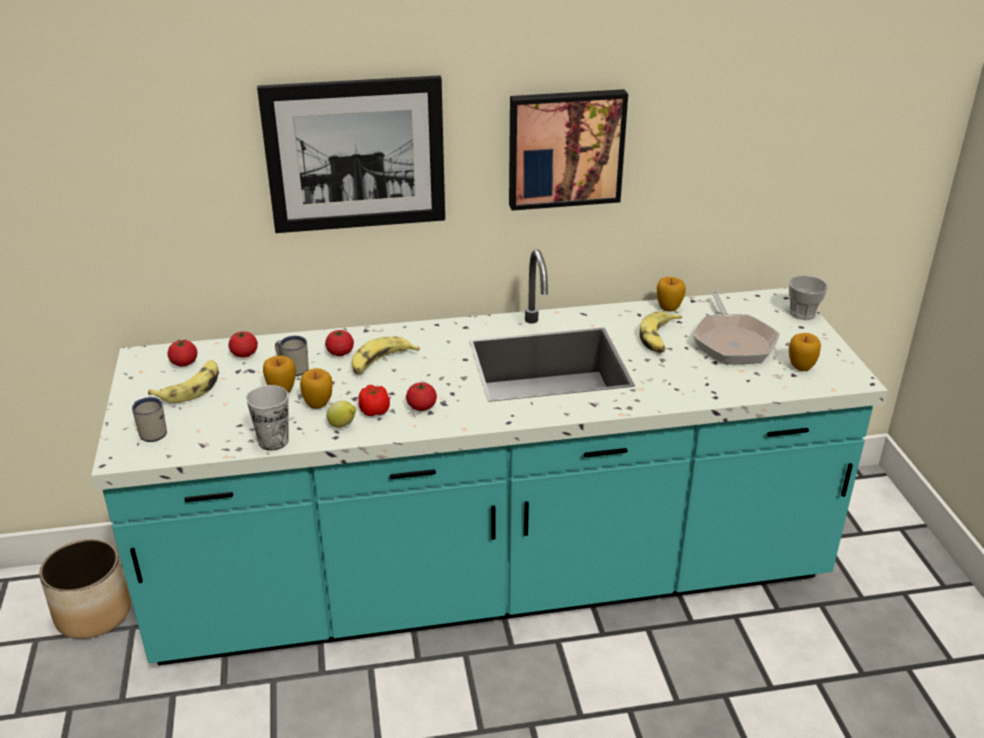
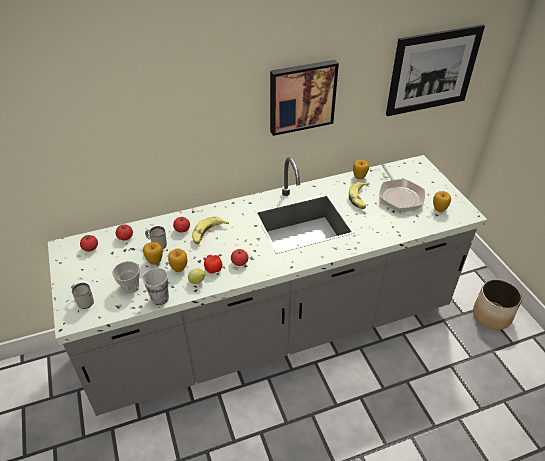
camera: 10 degrees left, 10 degrees up
planter [39,539,131,639] -> planter moved to [473,279,522,330]
turquoise counter [91,249,888,666] -> grey counter [48,155,488,416]
banana [148,360,218,403] -> none
picture [257,75,445,233] -> picture moved to [386,24,485,116]
cup [789,275,828,320] -> cup moved to [112,261,140,293]

